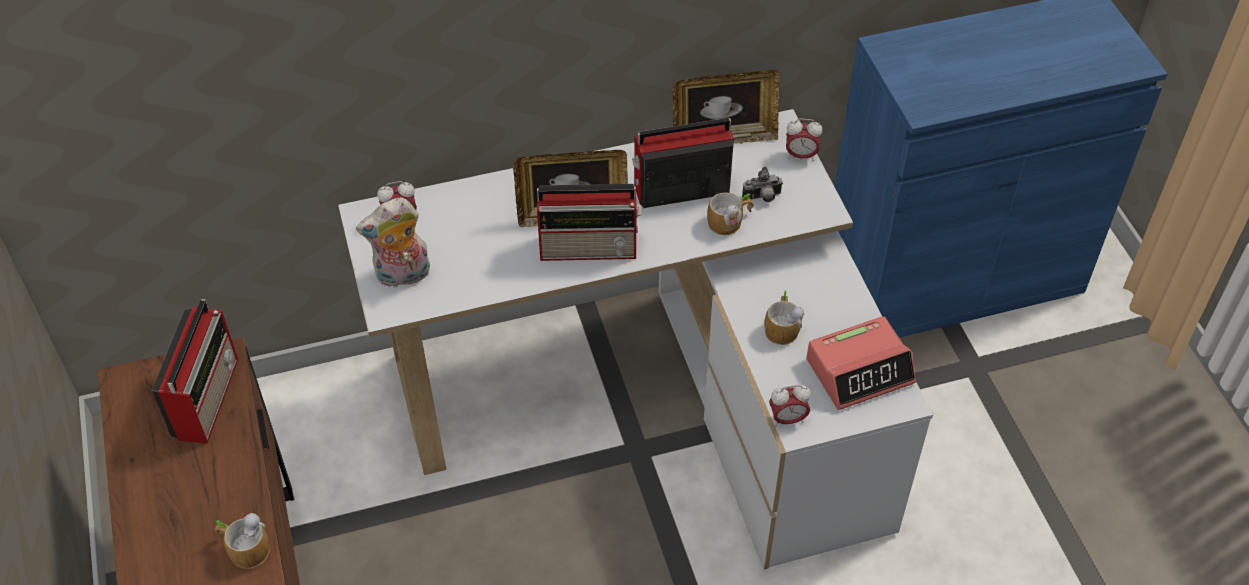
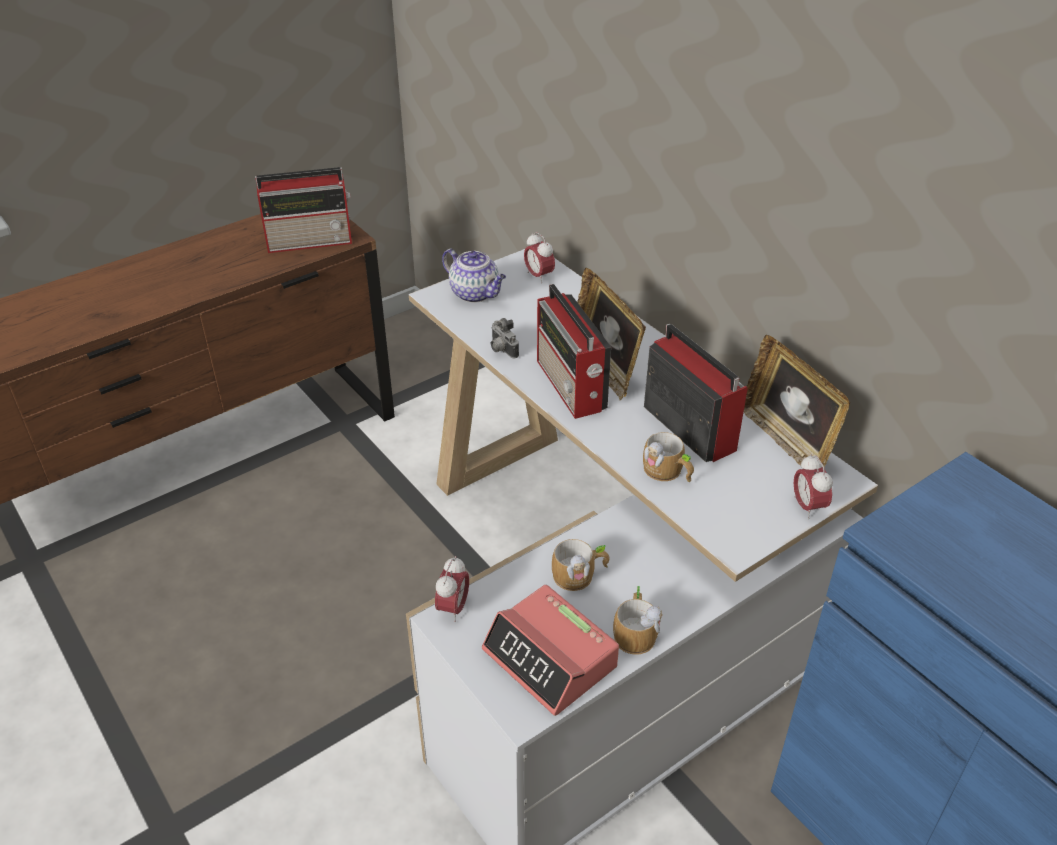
camera: 70 degrees right, 10 degrees down
mug [215,513,270,569] -> mug moved to [613,586,663,655]
plush toy [356,197,430,288] -> teapot [442,249,506,303]
camera [742,167,783,202] -> camera moved to [491,318,519,358]
alarm clock [769,385,811,427] -> alarm clock turned 135 degrees counterclockwise [435,556,469,622]

